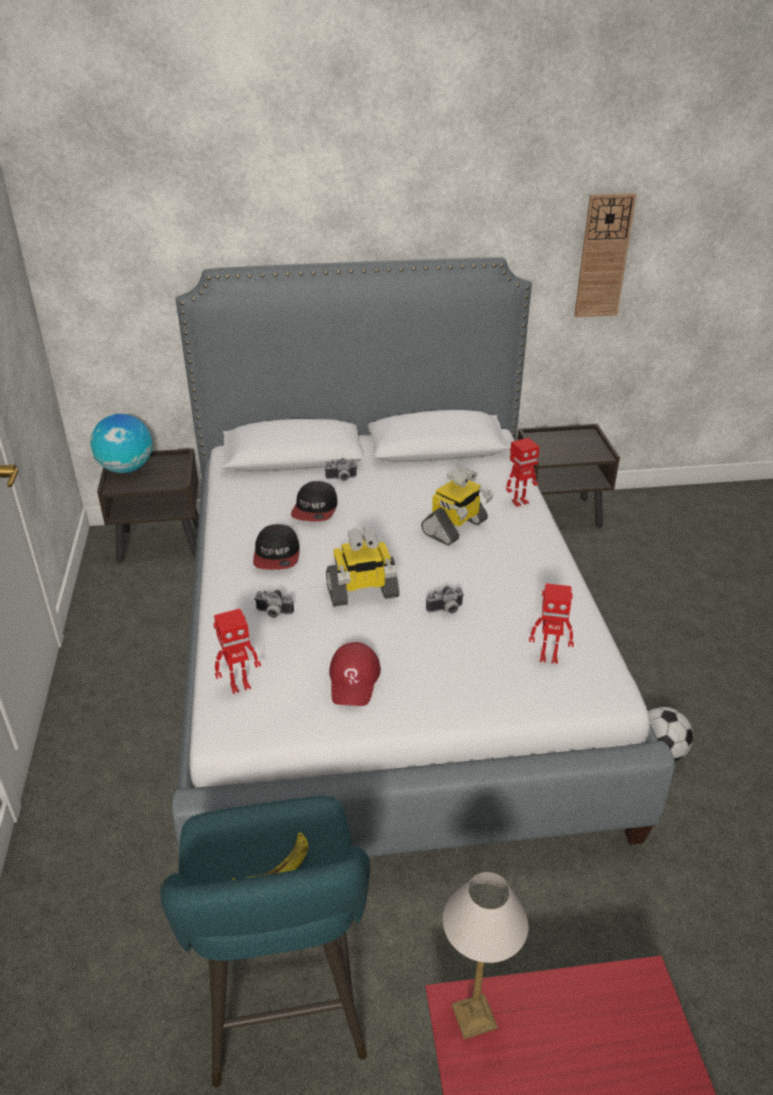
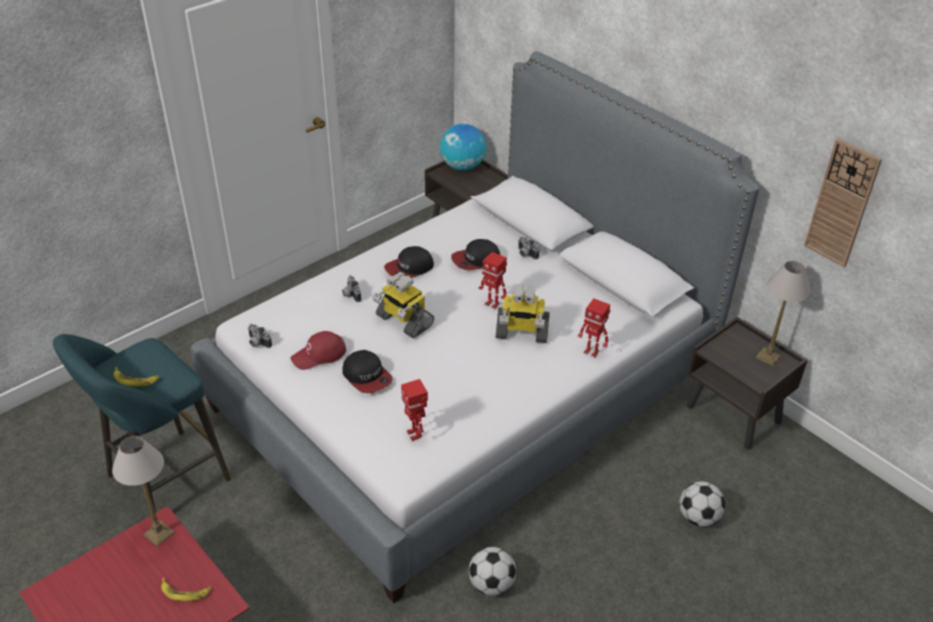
camera: 55 degrees right, 5 degrees up
toy robot [214,609,261,694] -> toy robot moved to [479,252,507,309]
camera [426,586,464,614] -> camera moved to [248,324,272,348]
none -> banana [161,578,211,601]
none -> cap [342,350,393,394]
none -> football [680,481,725,527]
none -> table lamp [756,261,811,366]

